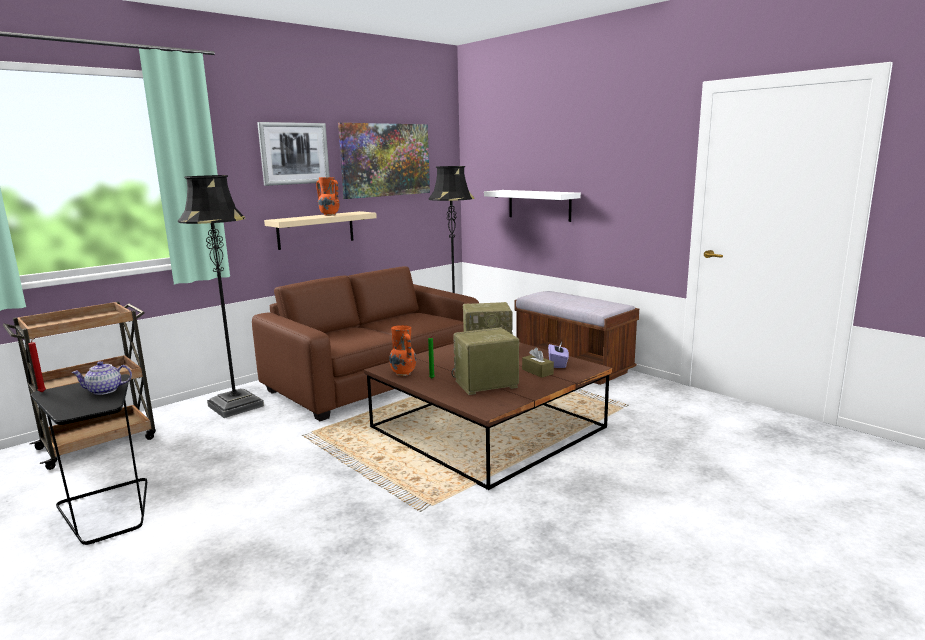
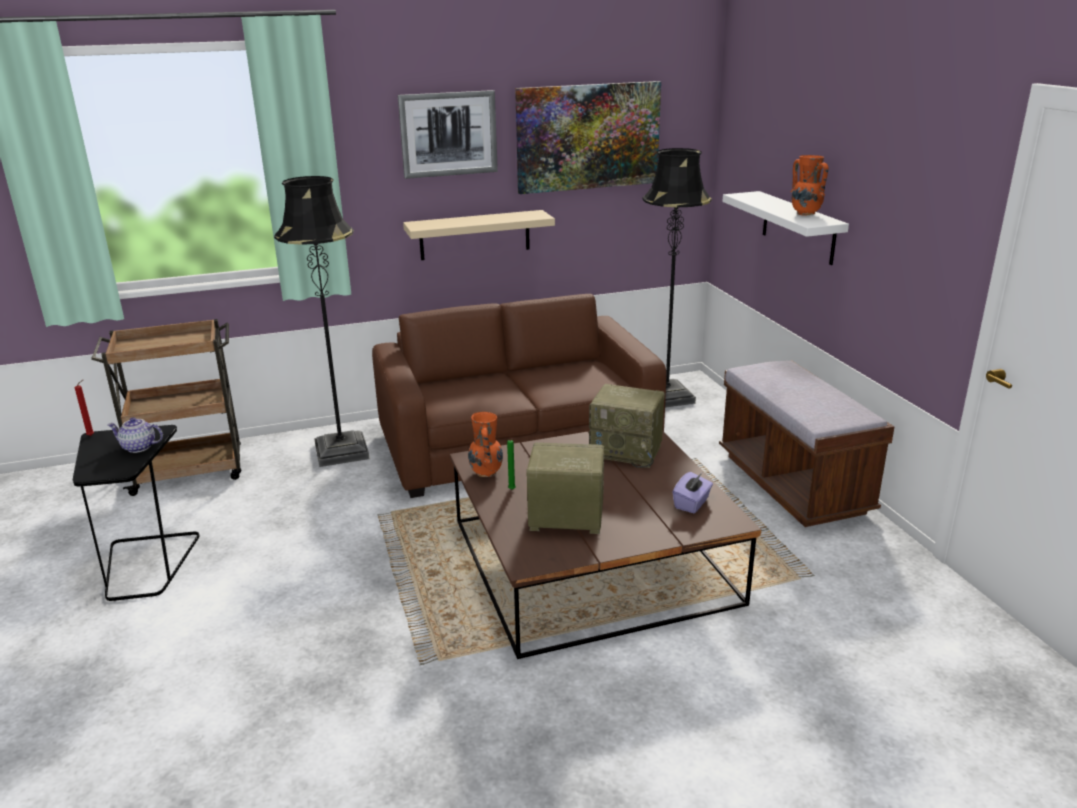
camera: 25 degrees right, 10 degrees up
orange vase [316,177,339,216] -> orange vase moved to [791,155,829,216]
brown tissue box [522,348,554,378] -> none

